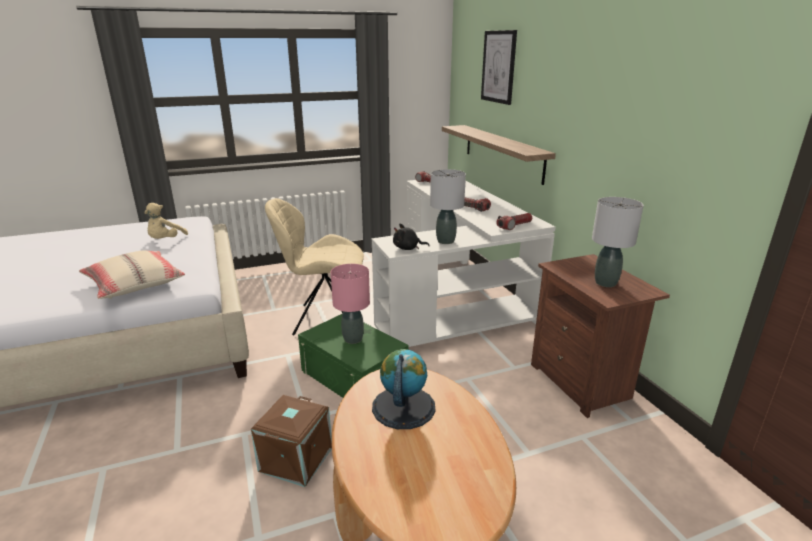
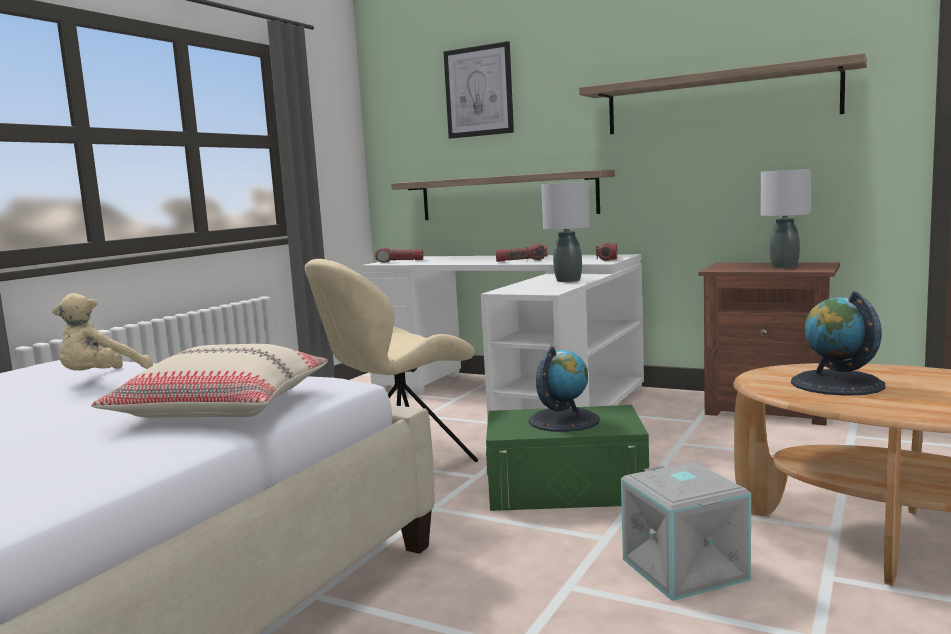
camera: 40 degrees left, 15 degrees down
beige plush toy [144,203,188,239] -> beige plush toy turned 60 degrees clockwise [53,293,153,371]
brown storage box [251,395,332,487] -> grey storage box [621,462,751,601]
pink table lamp [331,264,370,344] -> globe [528,346,600,432]
black plush toy [393,224,430,250] -> none
none -> shelf [579,53,867,134]

